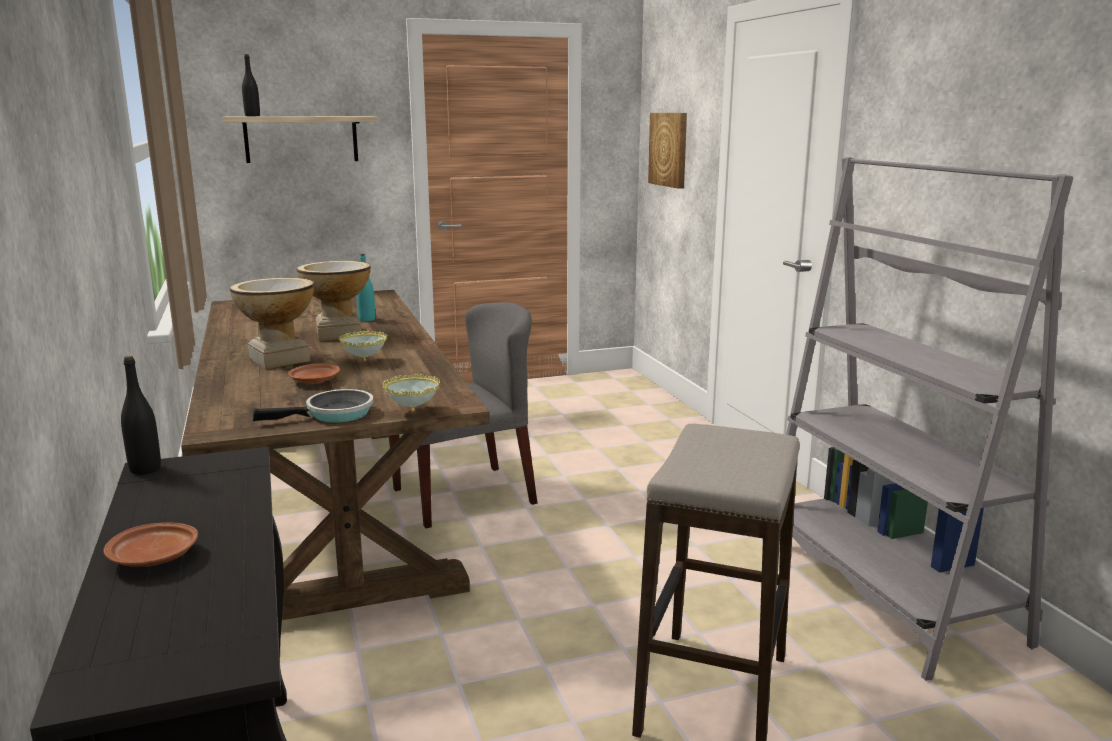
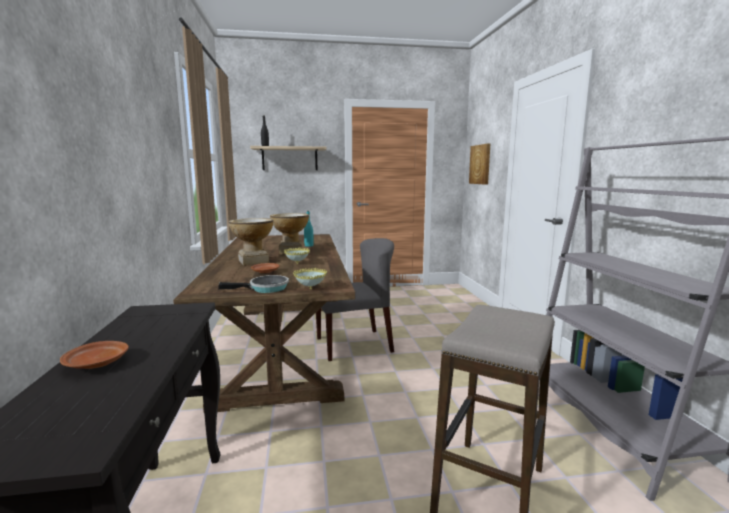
camera: 10 degrees right, 5 degrees down
black bottle [121,356,161,475] -> none

